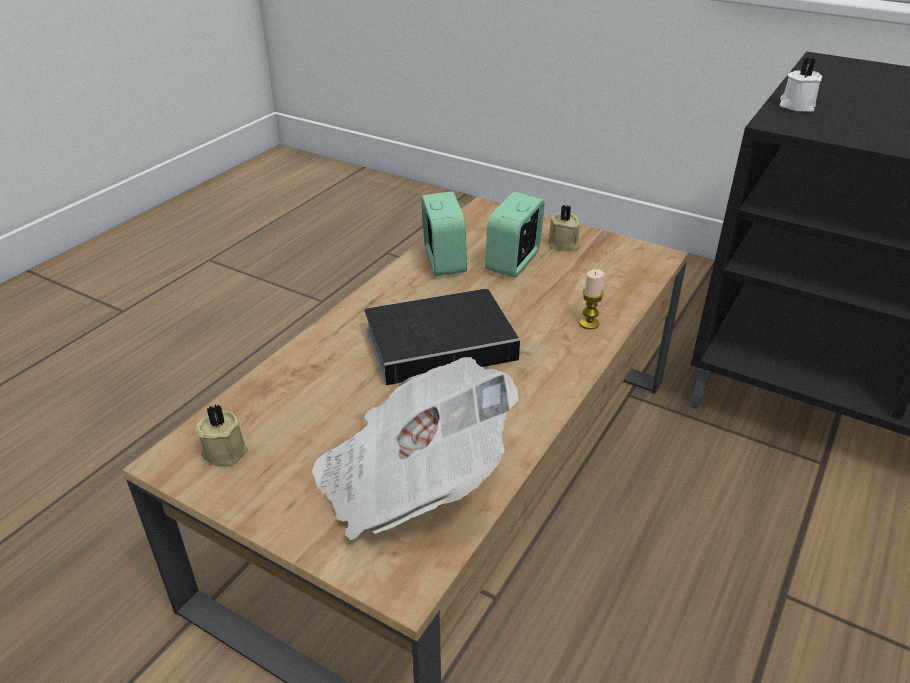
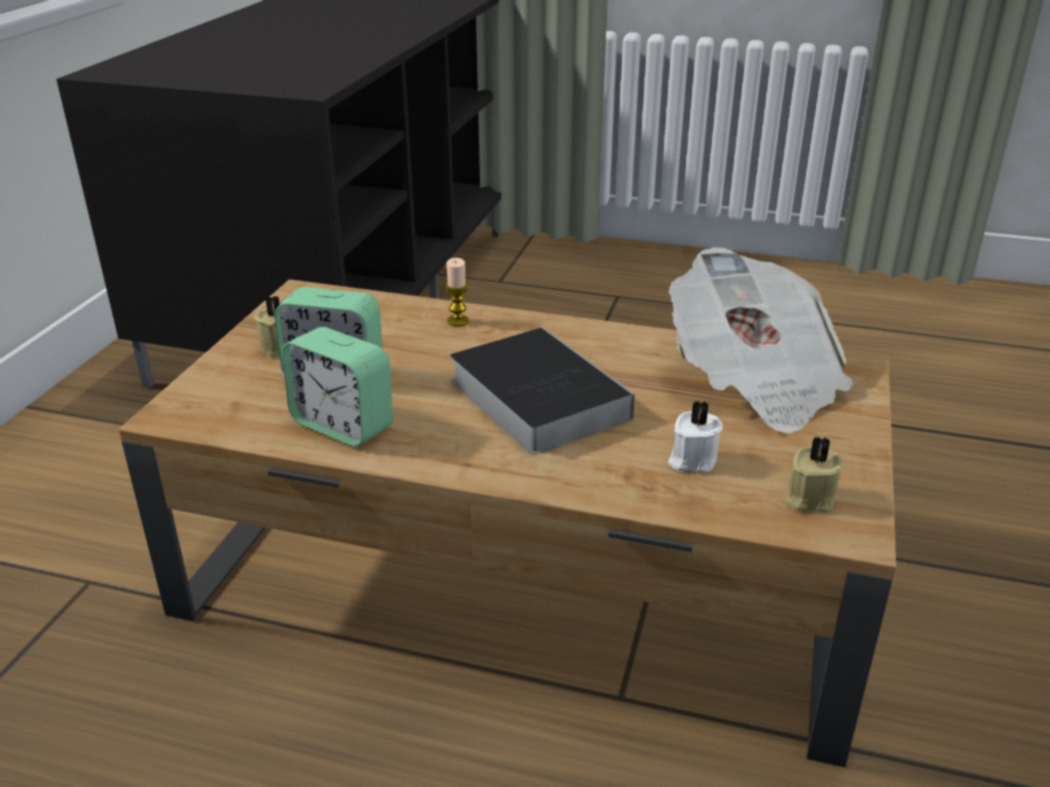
camera: 105 degrees left, 5 degrees down
alarm clock [421,192,467,276] -> alarm clock turned 120 degrees counterclockwise [282,327,393,447]
white candle [780,57,822,112] -> white candle moved to [668,401,723,473]

